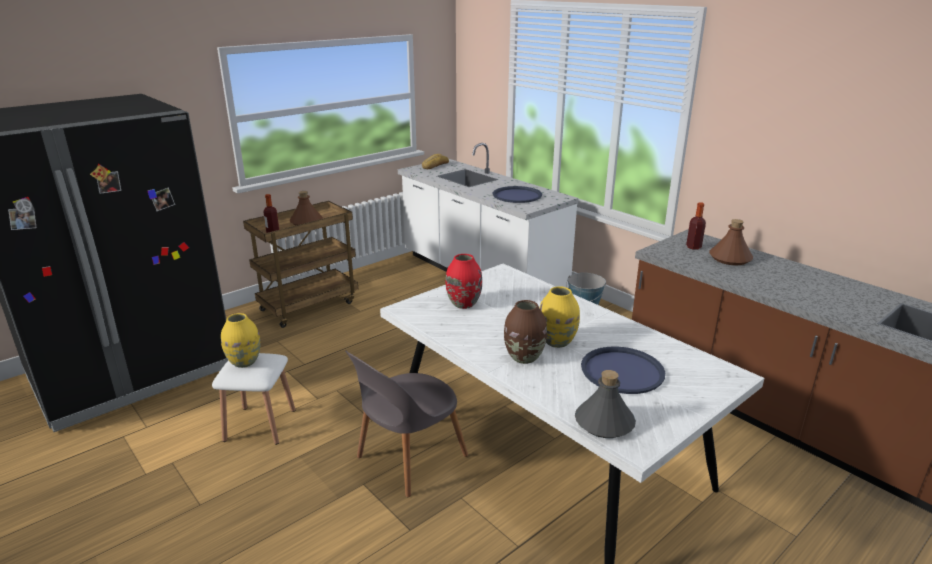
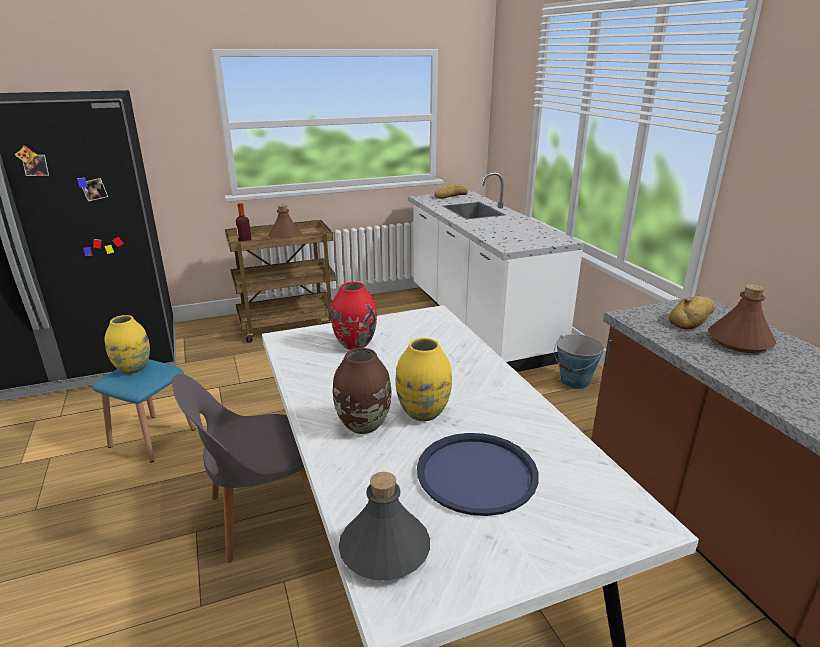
camera: 20 degrees right, 0 degrees up
white stool [212,353,296,445] -> blue stool [92,359,196,463]
blue tray [493,186,542,203] -> none
bottle [686,202,706,250] -> bread [669,296,716,330]

